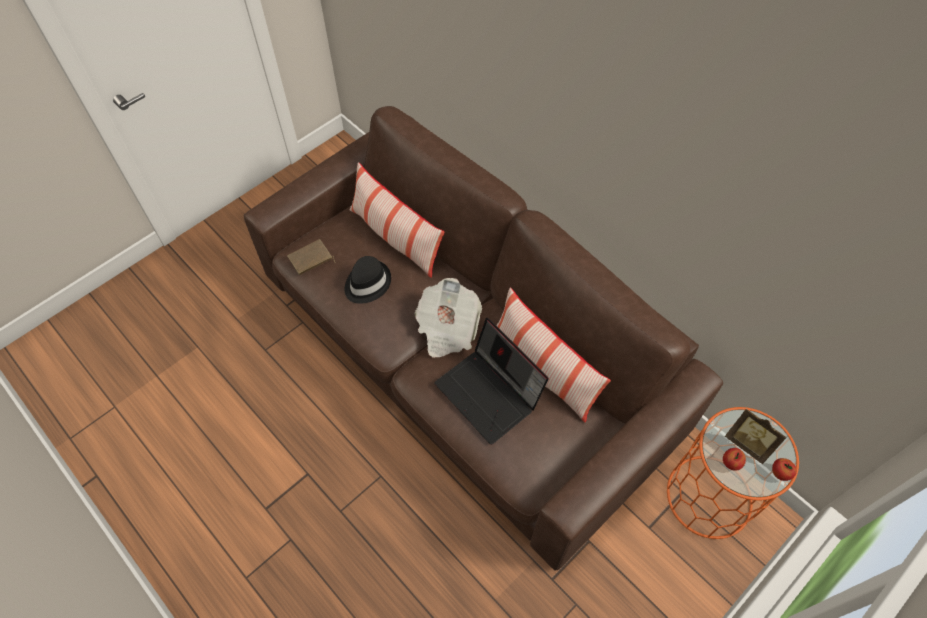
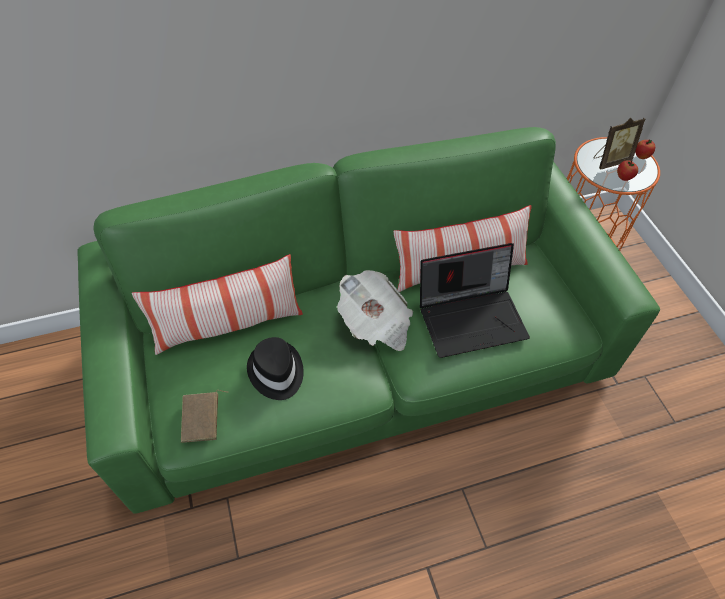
camera: 65 degrees left, 5 degrees down
brown sofa [244,106,723,571] -> green sofa [77,127,660,514]

